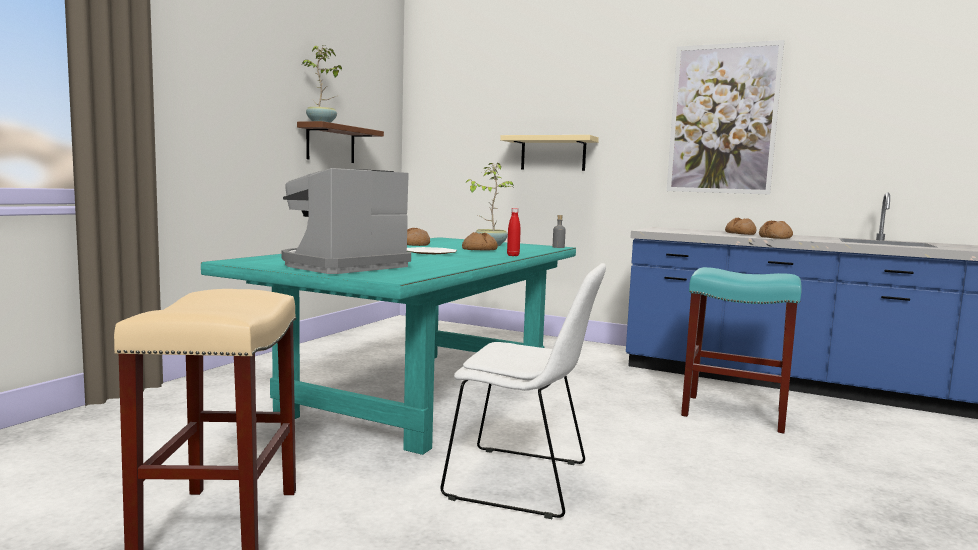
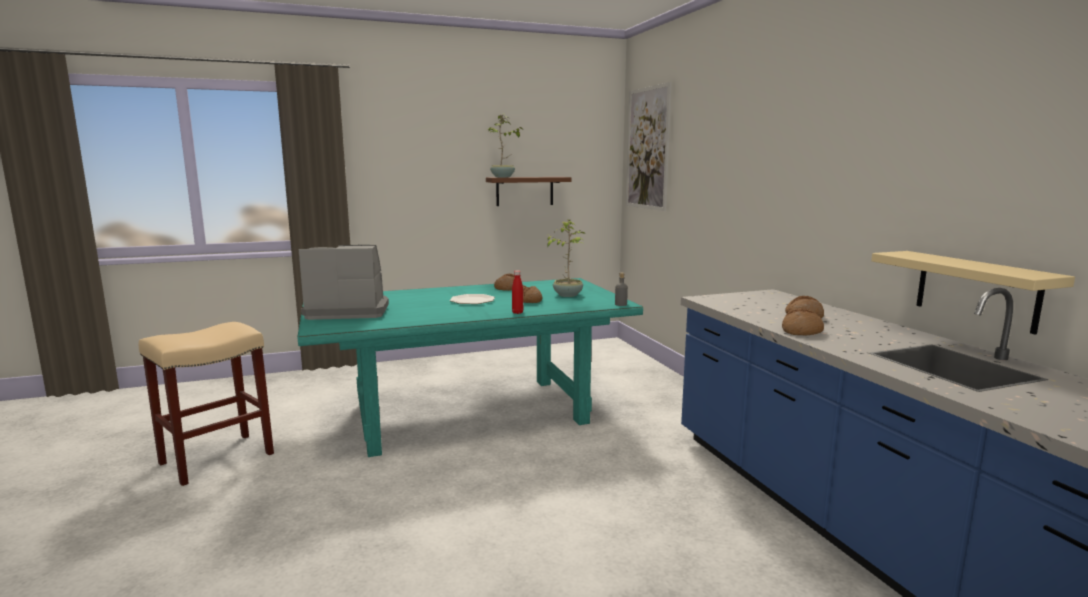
camera: 45 degrees right, 5 degrees up
white chair [440,263,606,519] -> none
beige shelf [500,135,599,171] -> beige shelf moved to [871,251,1075,335]
picture [667,40,785,195] -> picture moved to [626,82,672,211]
turquoise stool [681,267,802,433] -> none

